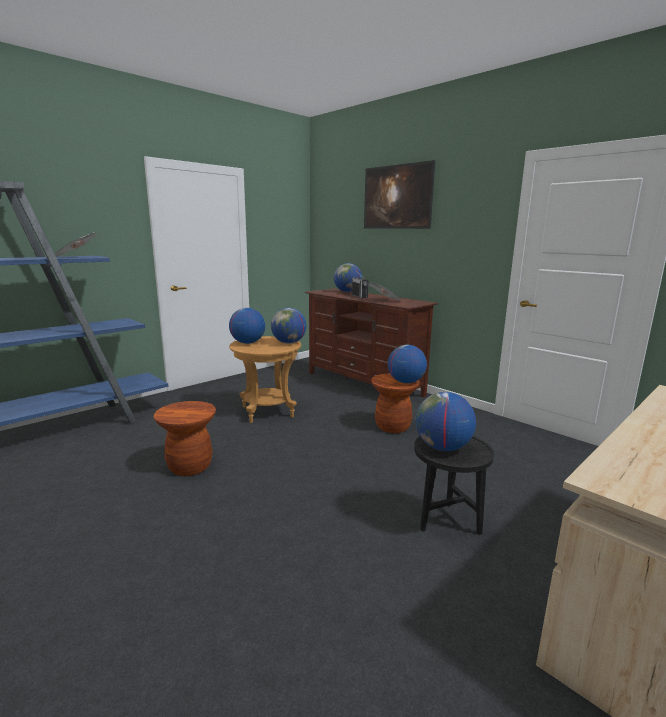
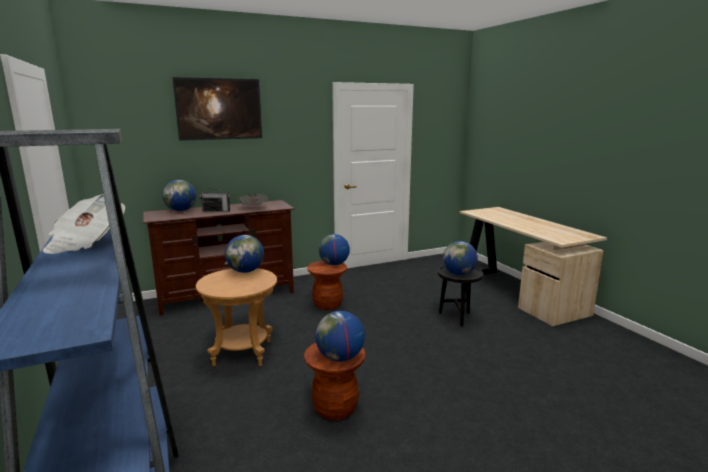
camera: 70 degrees left, 0 degrees up
globe [229,308,265,344] -> globe moved to [315,311,365,362]

